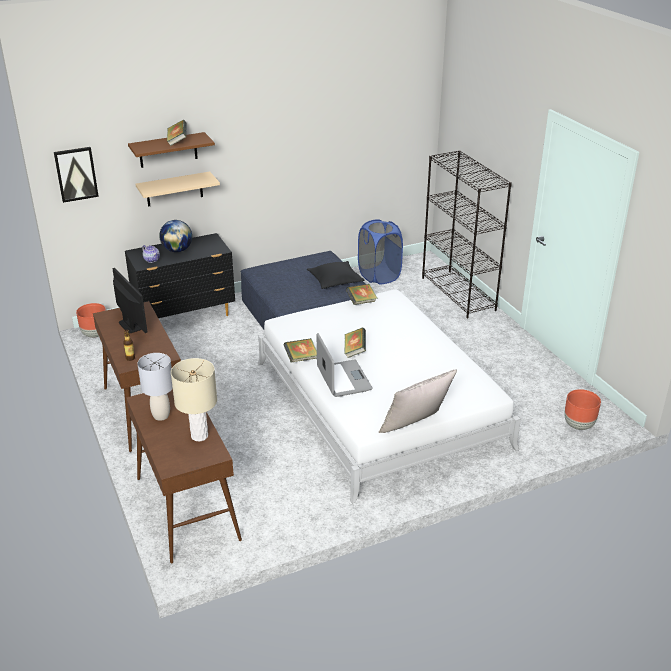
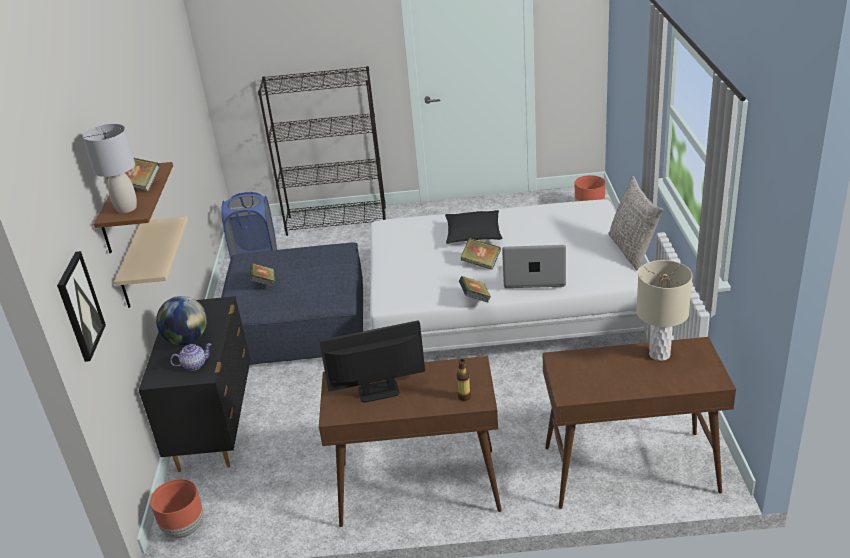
camera: 65 degrees left, 0 degrees up
grey table lamp [137,353,173,421] -> grey table lamp moved to [83,124,137,213]
black pillow [307,261,364,289] -> black pillow moved to [445,210,502,244]
book [346,284,378,305] -> book moved to [249,263,275,286]

